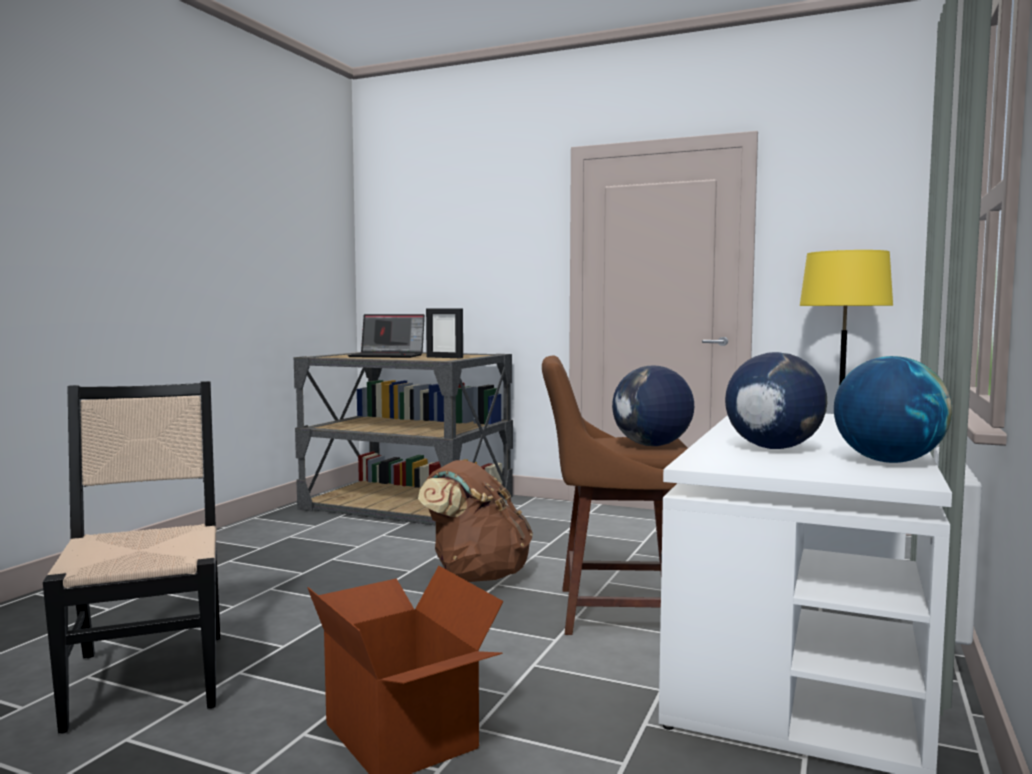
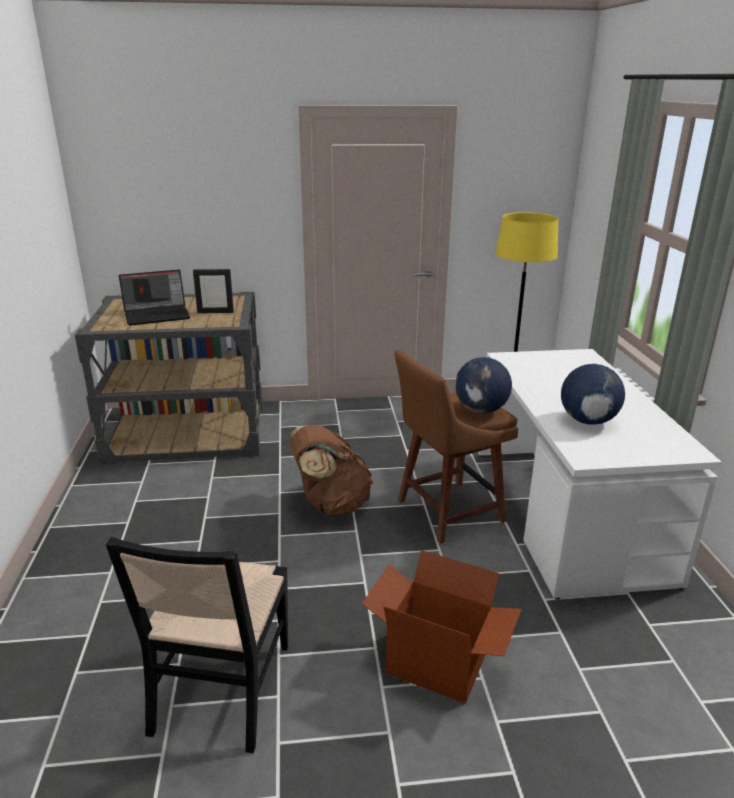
camera: 30 degrees left, 20 degrees up
chair [43,381,220,734] -> chair turned 120 degrees counterclockwise [106,537,288,754]
globe [834,356,952,463] -> none

